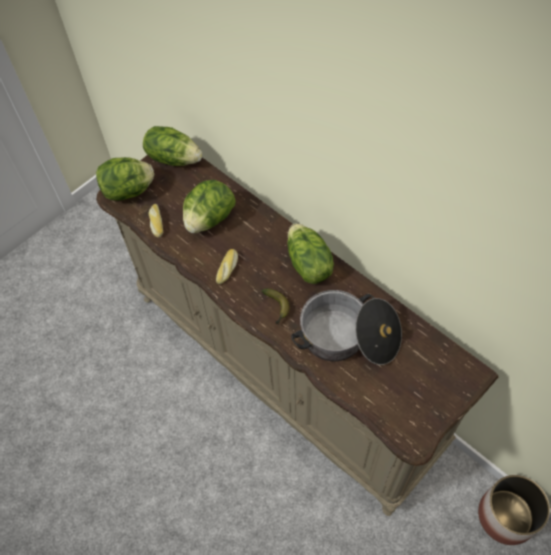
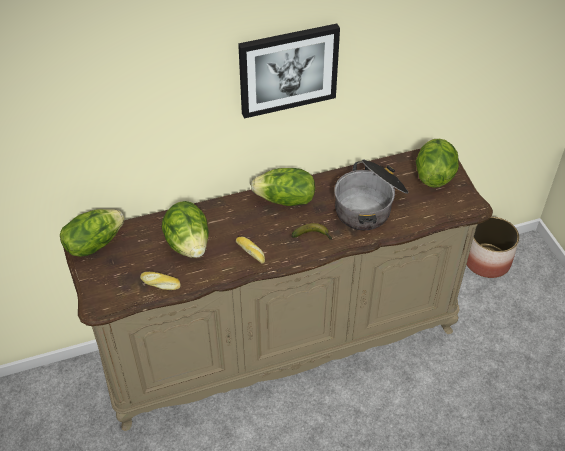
camera: 65 degrees left, 10 degrees down
lettuce [96,157,154,201] -> lettuce moved to [416,139,459,188]
none -> picture [238,24,340,119]

